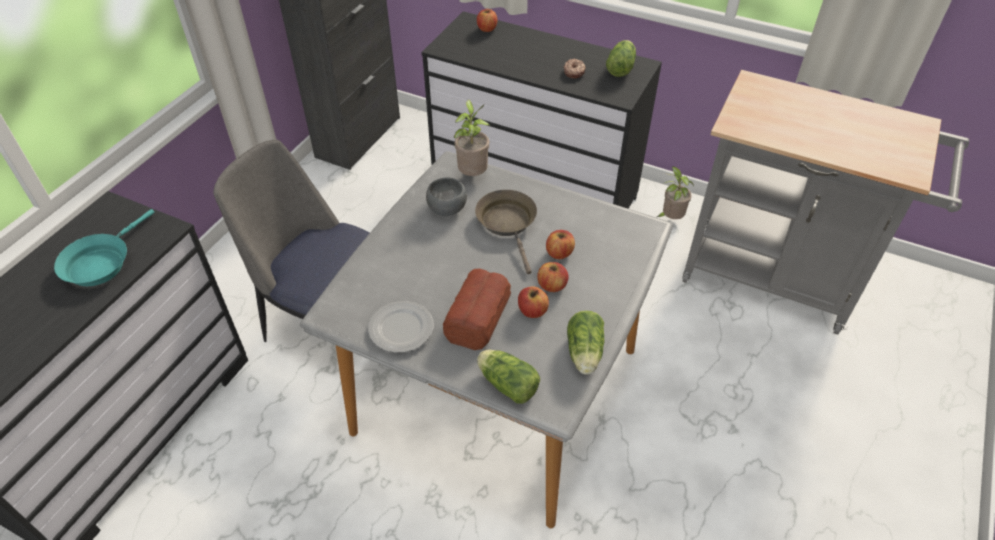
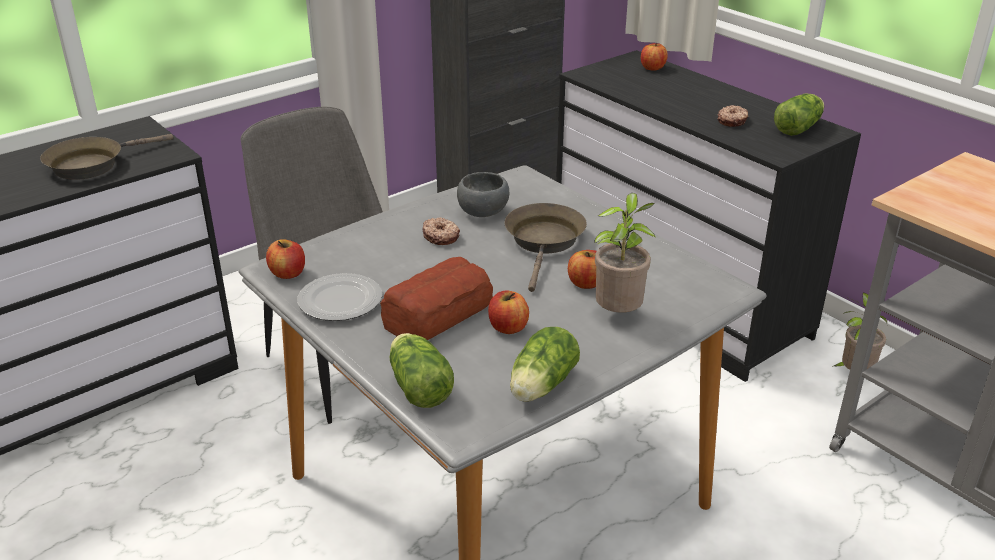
camera: 25 degrees right, 15 degrees down
turquoise frying pan [54,209,154,286] -> brown frying pan [40,134,173,180]
potted plant [454,100,489,176] -> potted plant moved to [594,193,656,313]
apple [537,262,569,292] -> apple moved to [266,239,305,279]
none -> donut [423,217,460,245]

